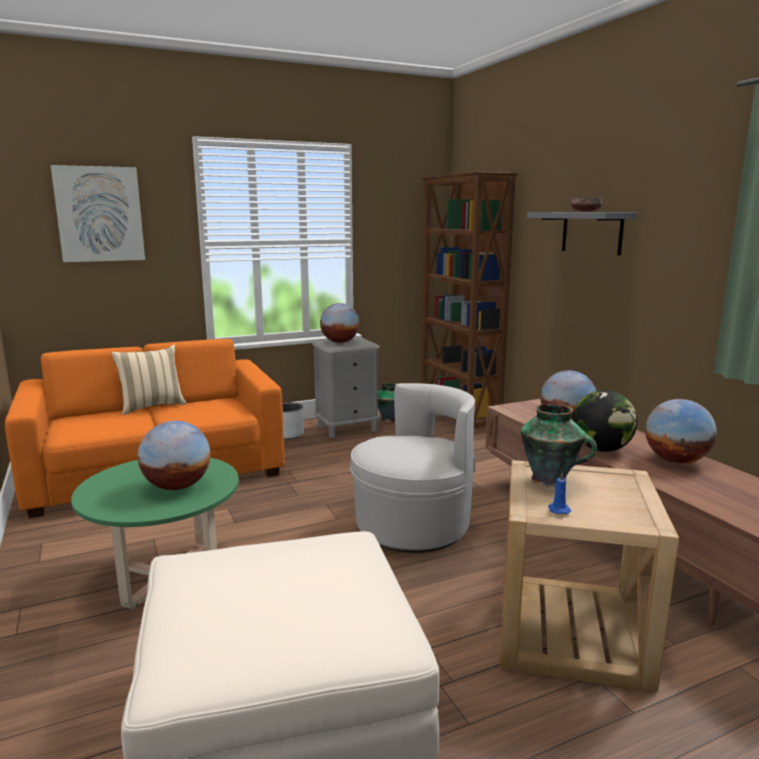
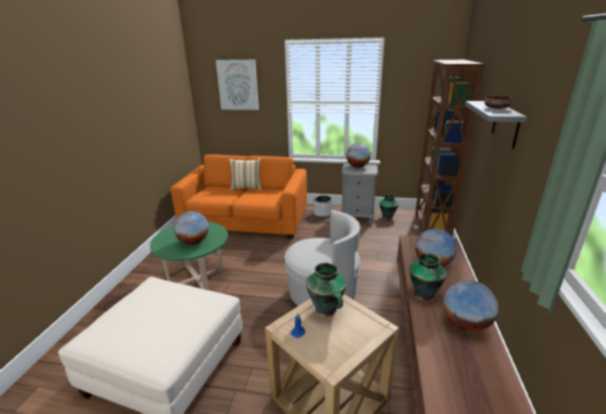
camera: 35 degrees right, 10 degrees up
globe [572,390,637,452] -> vase [409,253,447,301]

